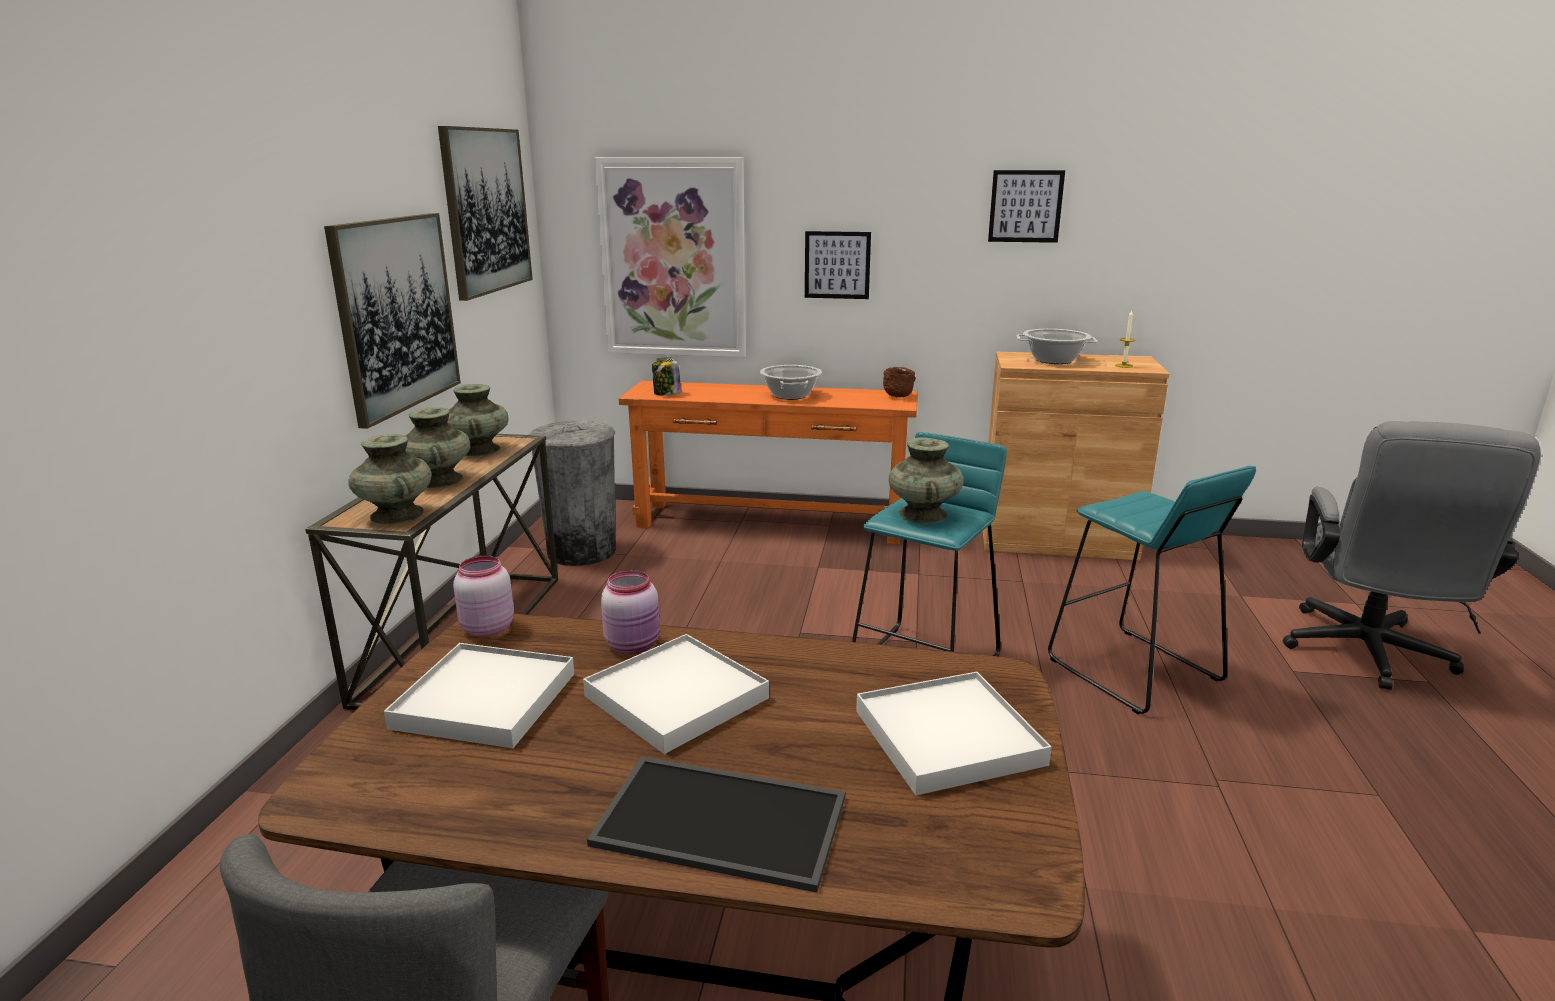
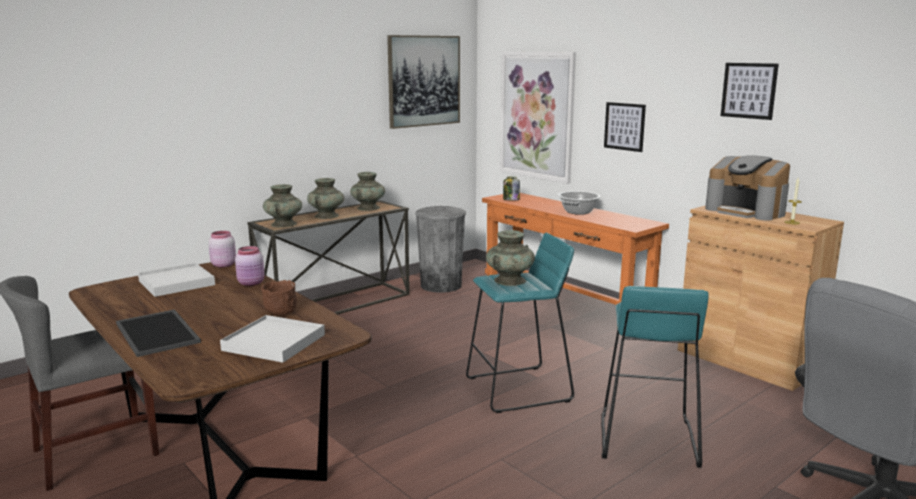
camera: 40 degrees right, 5 degrees down
picture [324,213,461,429] -> none
white tray [583,634,769,754] -> none
brown bowl [883,367,916,397] -> brown bowl moved to [261,280,297,315]
cooking pot [1017,329,1098,364] -> coffee machine [705,155,790,221]

